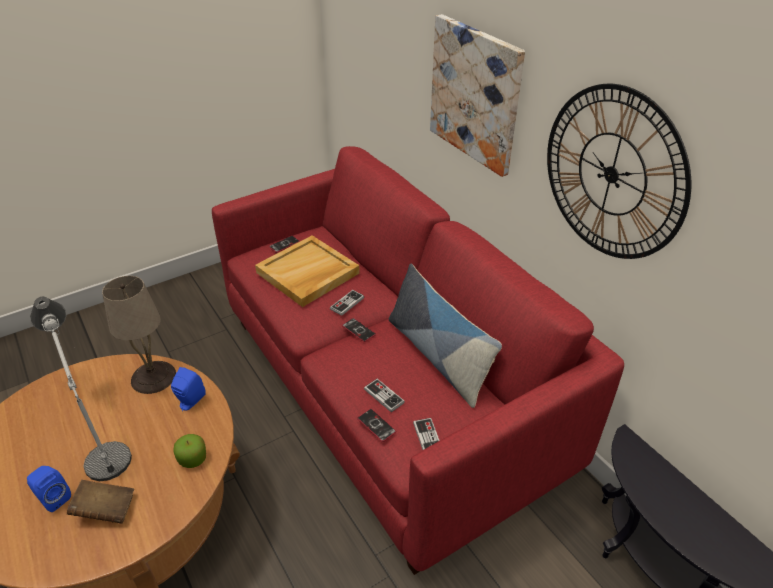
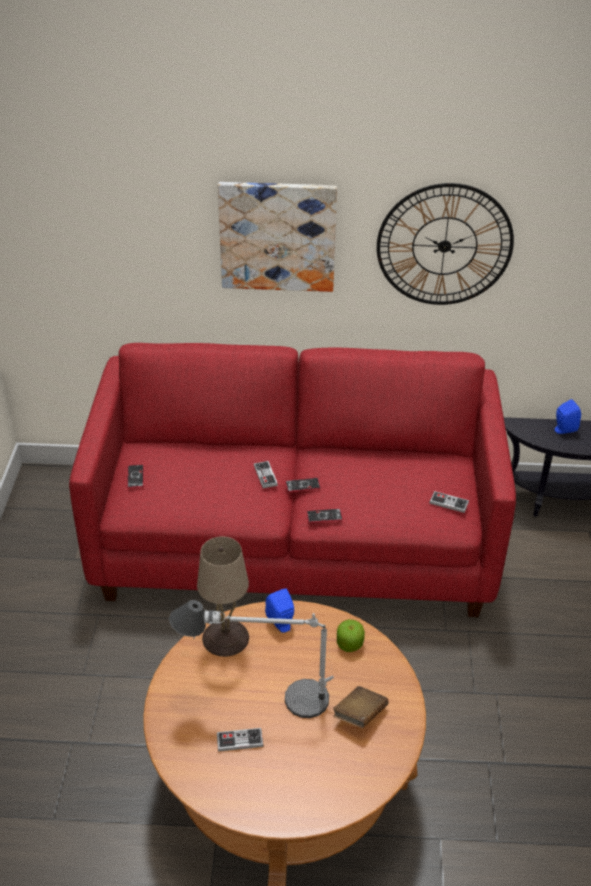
camera: 55 degrees left, 0 degrees up
blue speaker [27,466,71,512] -> blue speaker moved to [555,399,581,434]
beige tray [255,235,360,307] -> none
phone [357,409,396,442] -> phone moved to [307,509,343,523]
game controller [364,379,405,412] -> game controller moved to [217,728,263,751]
pillow [389,264,502,408] -> none

